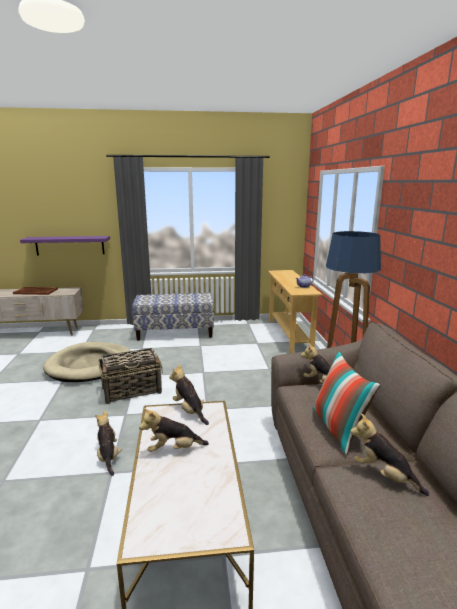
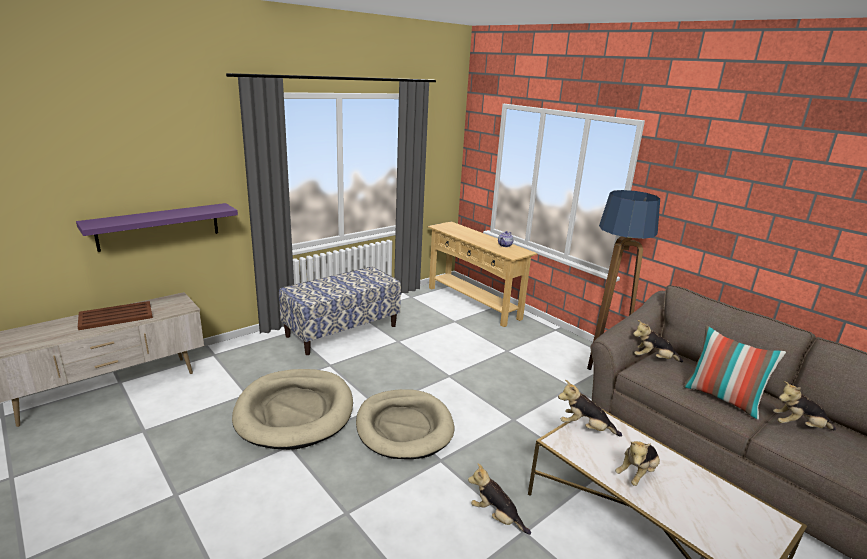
camera: 35 degrees left, 5 degrees up
basket [99,348,163,404] -> beige dog bed [356,389,454,459]

